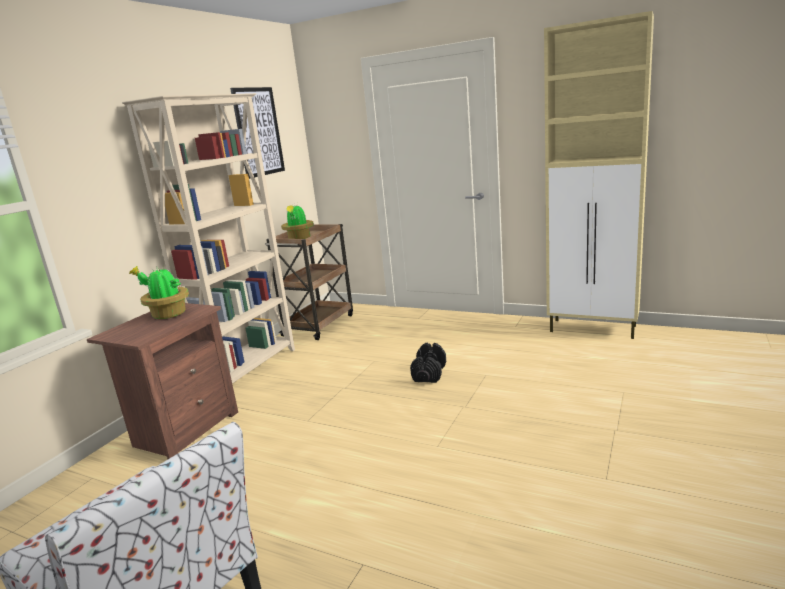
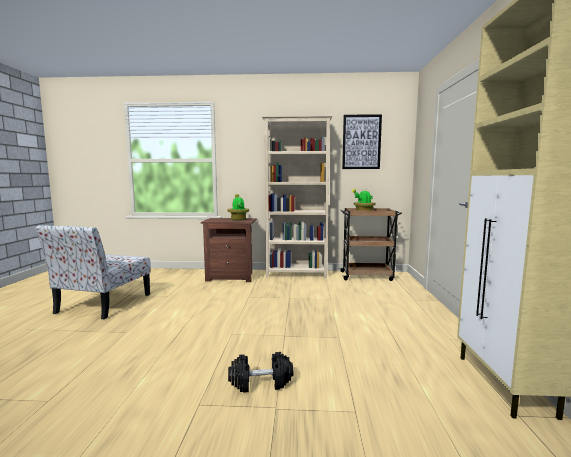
camera: 65 degrees right, 10 degrees down
black dumbbell [410,343,446,383] -> black dumbbell moved to [228,352,293,393]

